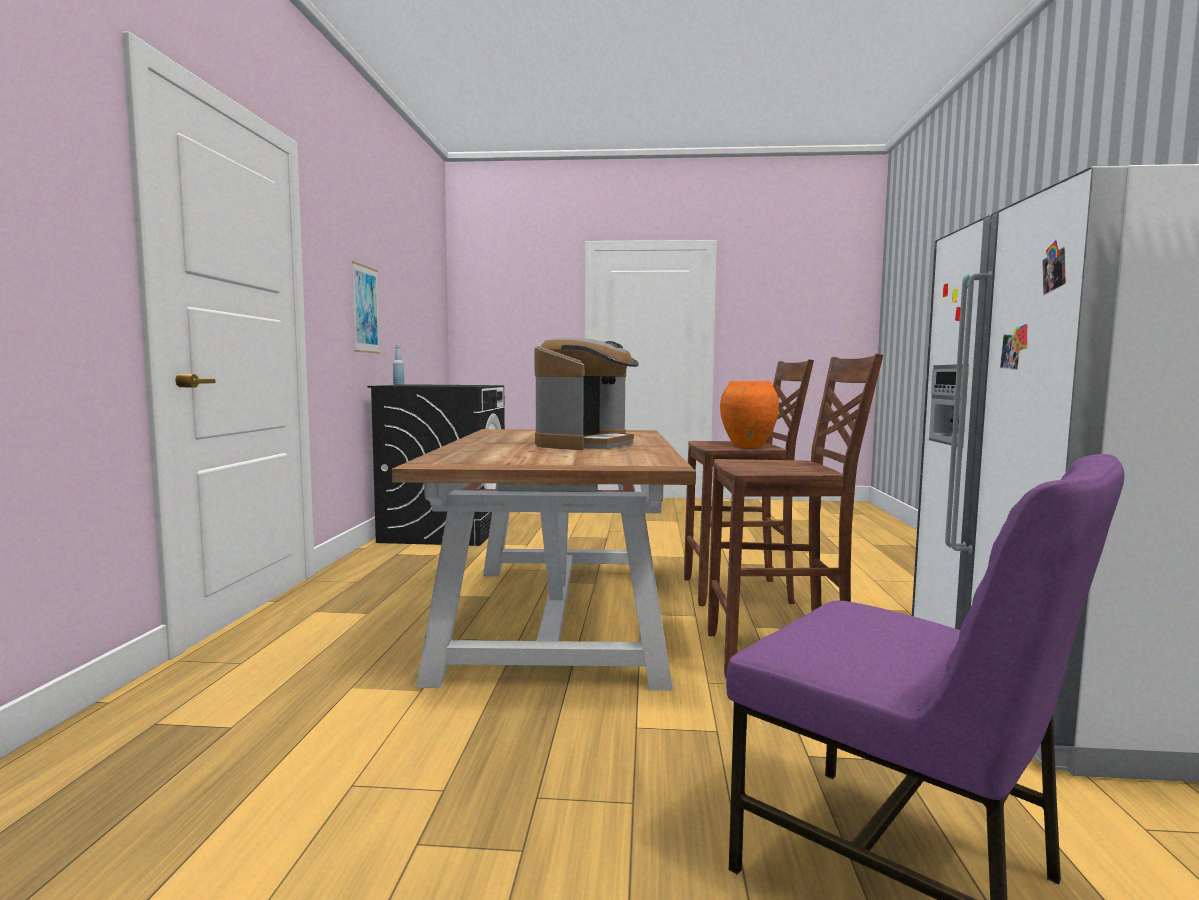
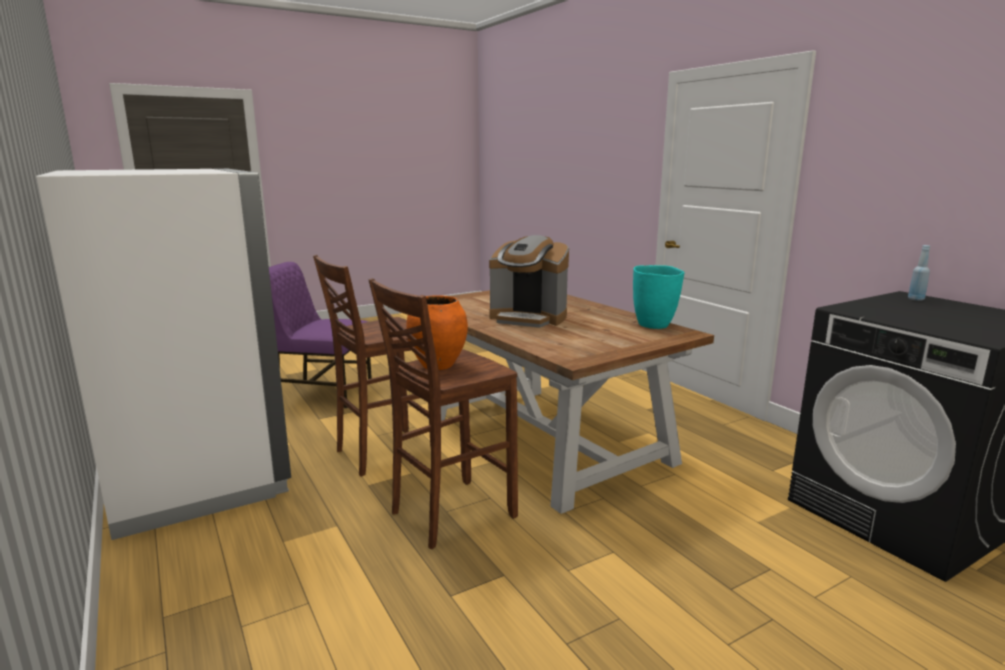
camera: 145 degrees right, 10 degrees up
picture [352,261,380,354] -> none
coffee machine [534,338,639,450] -> coffee machine turned 60 degrees counterclockwise [489,235,569,328]
none -> turquoise vase [633,265,685,329]

